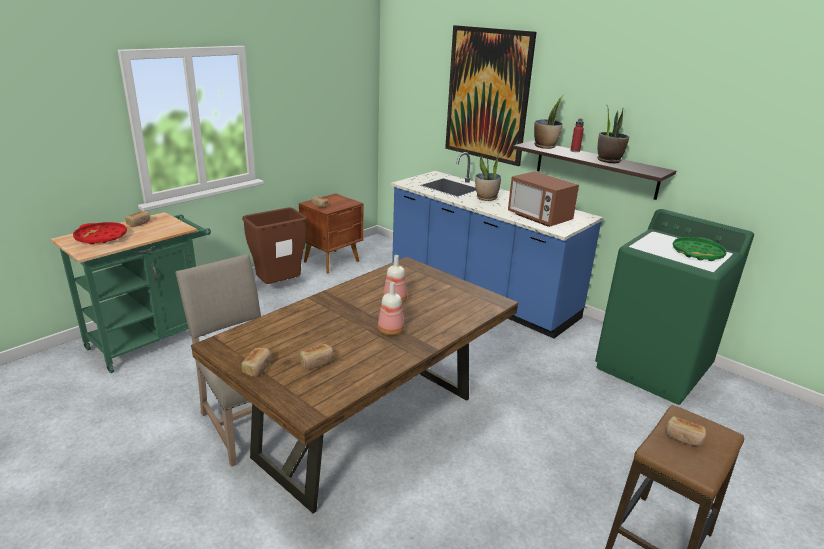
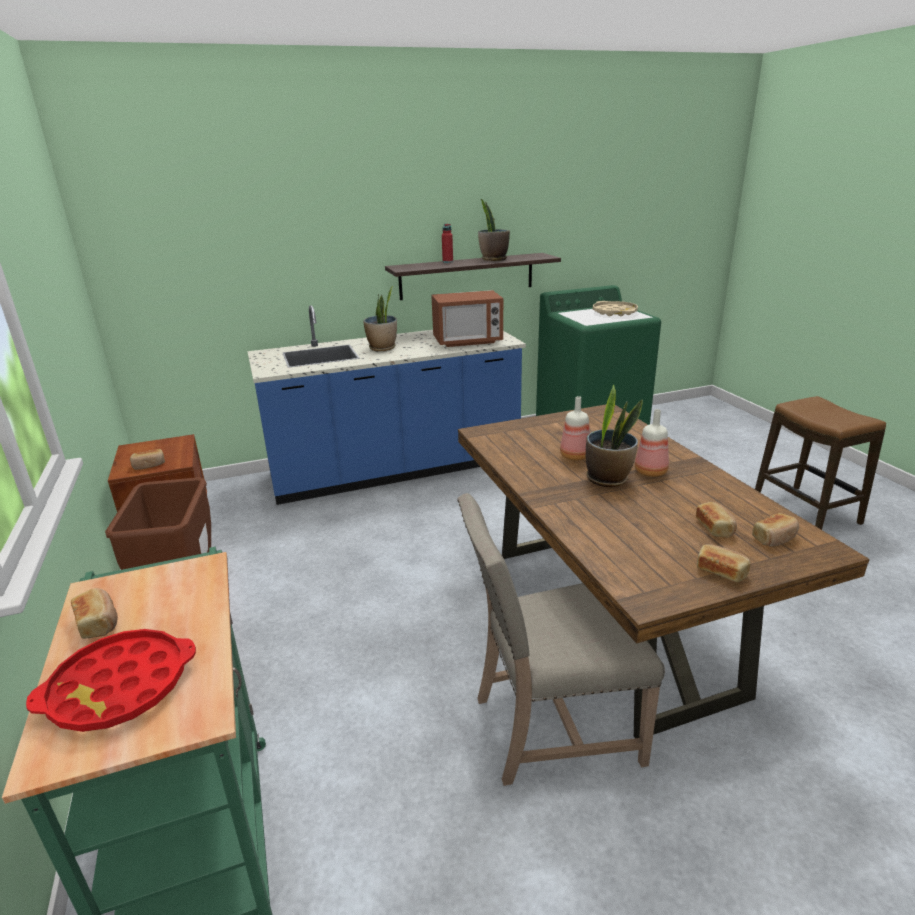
camera: 60 degrees left, 0 degrees up
picture [445,25,537,166] -> none
potted plant [534,95,563,149] -> potted plant moved to [586,385,643,487]
bread [665,416,706,446] -> bread moved to [752,513,799,547]
green tray [673,237,727,261] -> beige tray [593,301,638,316]

